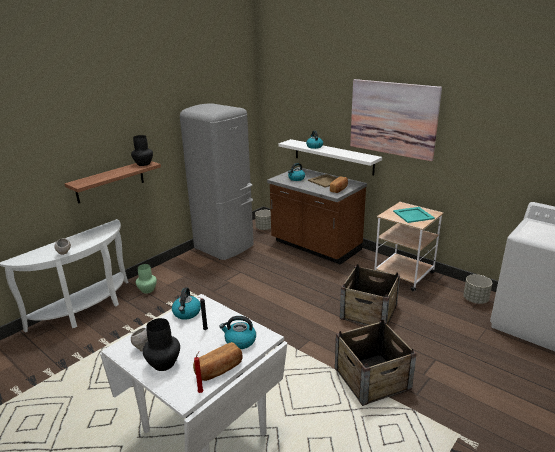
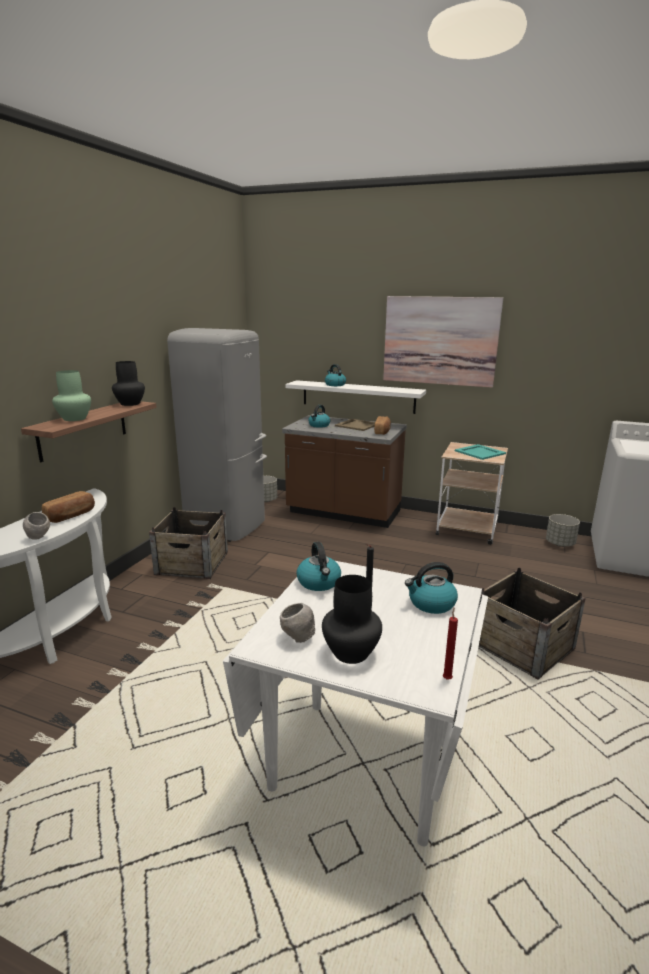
camera: 20 degrees left, 5 degrees down
green vase [136,264,157,294] -> green vase moved to [52,370,91,421]
bread [193,342,243,381] -> bread moved to [42,491,95,523]
crate [340,264,400,326] -> crate moved to [149,507,228,579]

